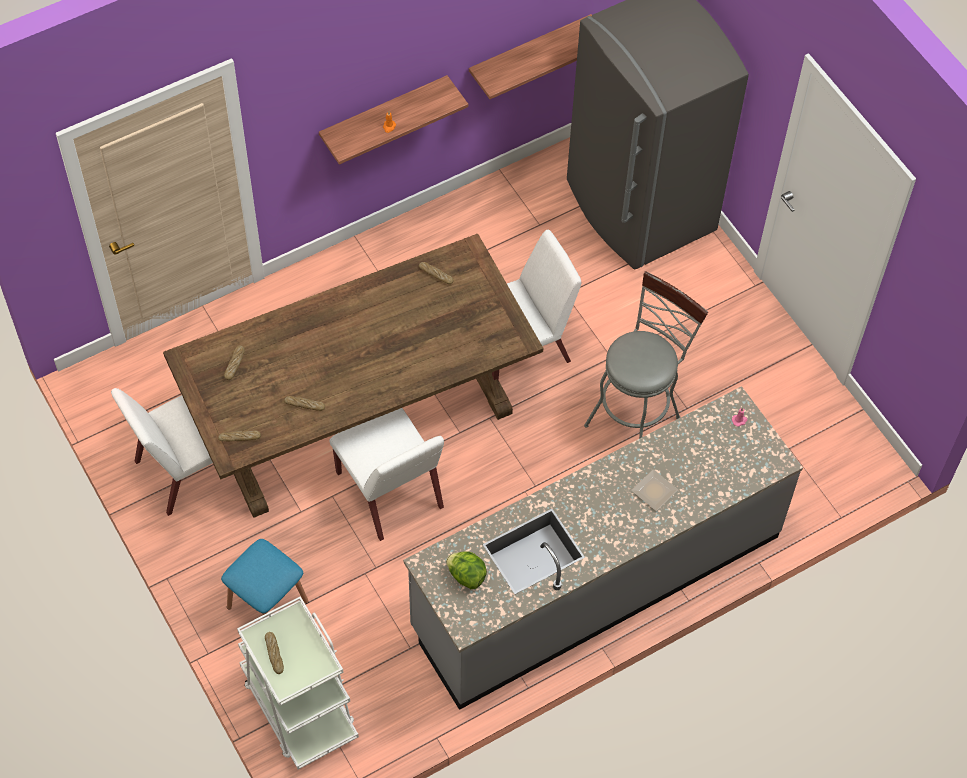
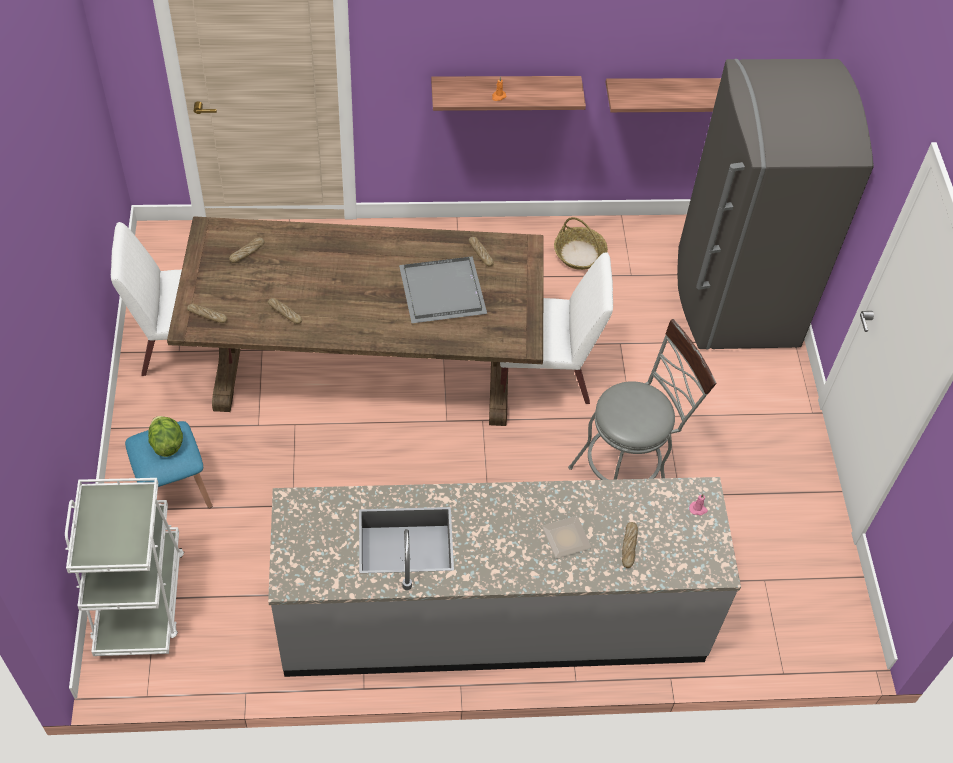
camera: 25 degrees right, 5 degrees down
bread [265,632,284,674] -> bread moved to [622,522,638,568]
white chair [329,408,444,541] -> none
lettuce [446,551,487,589] -> lettuce moved to [148,416,183,457]
none -> grey tray [399,256,487,323]
none -> basket [554,217,608,270]

